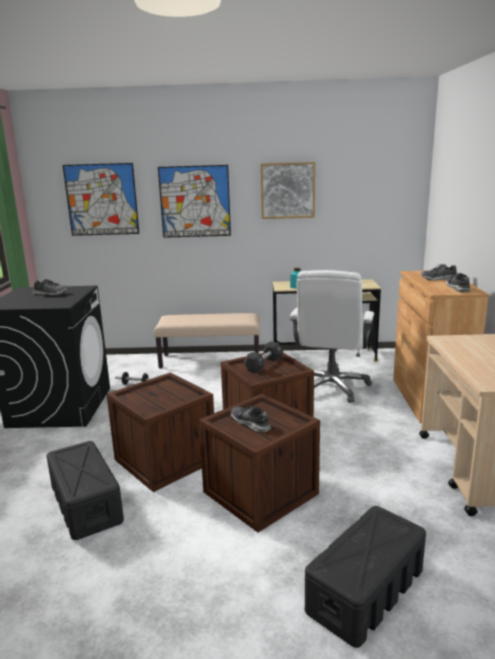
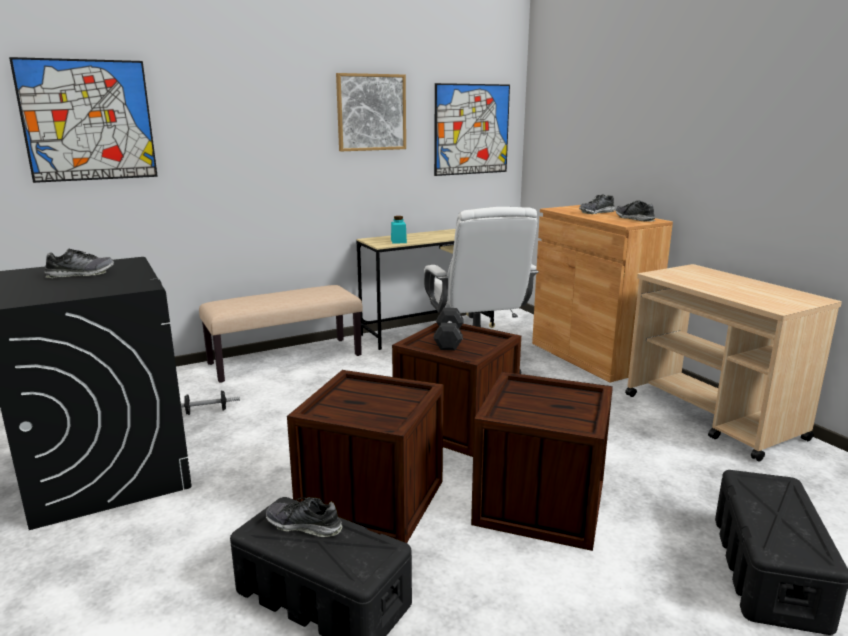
camera: 30 degrees left, 0 degrees up
picture [158,165,231,238] -> picture moved to [434,83,510,176]
shoe [231,405,271,432] -> shoe moved to [266,497,343,537]

